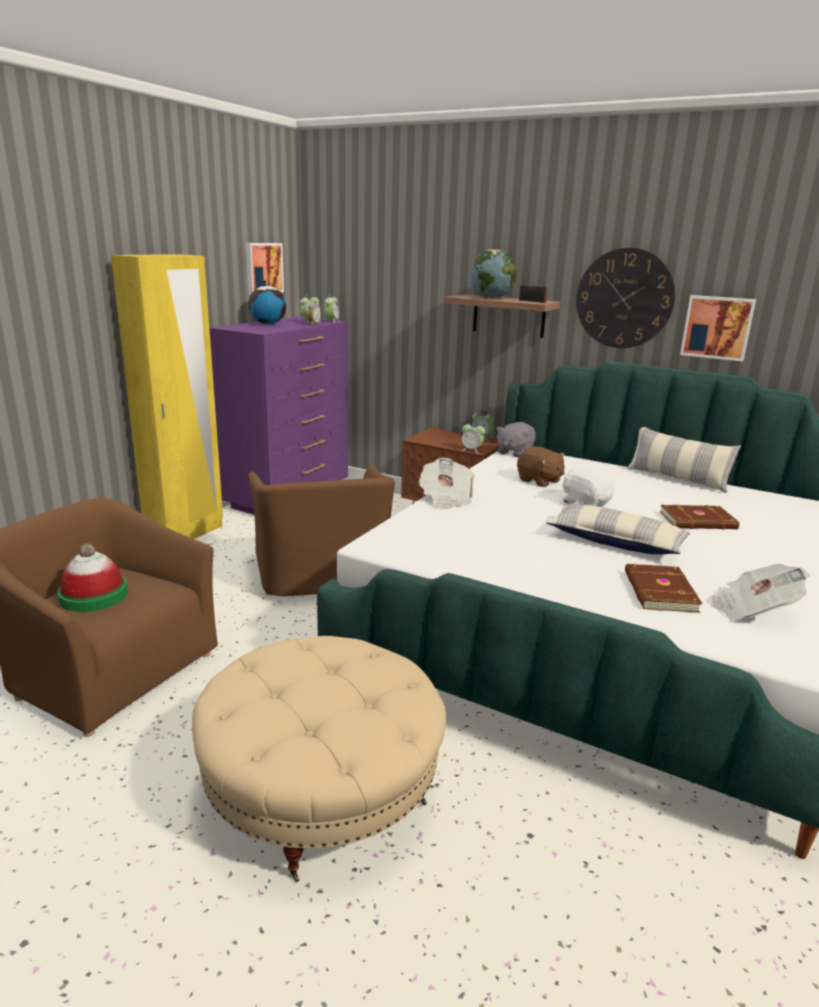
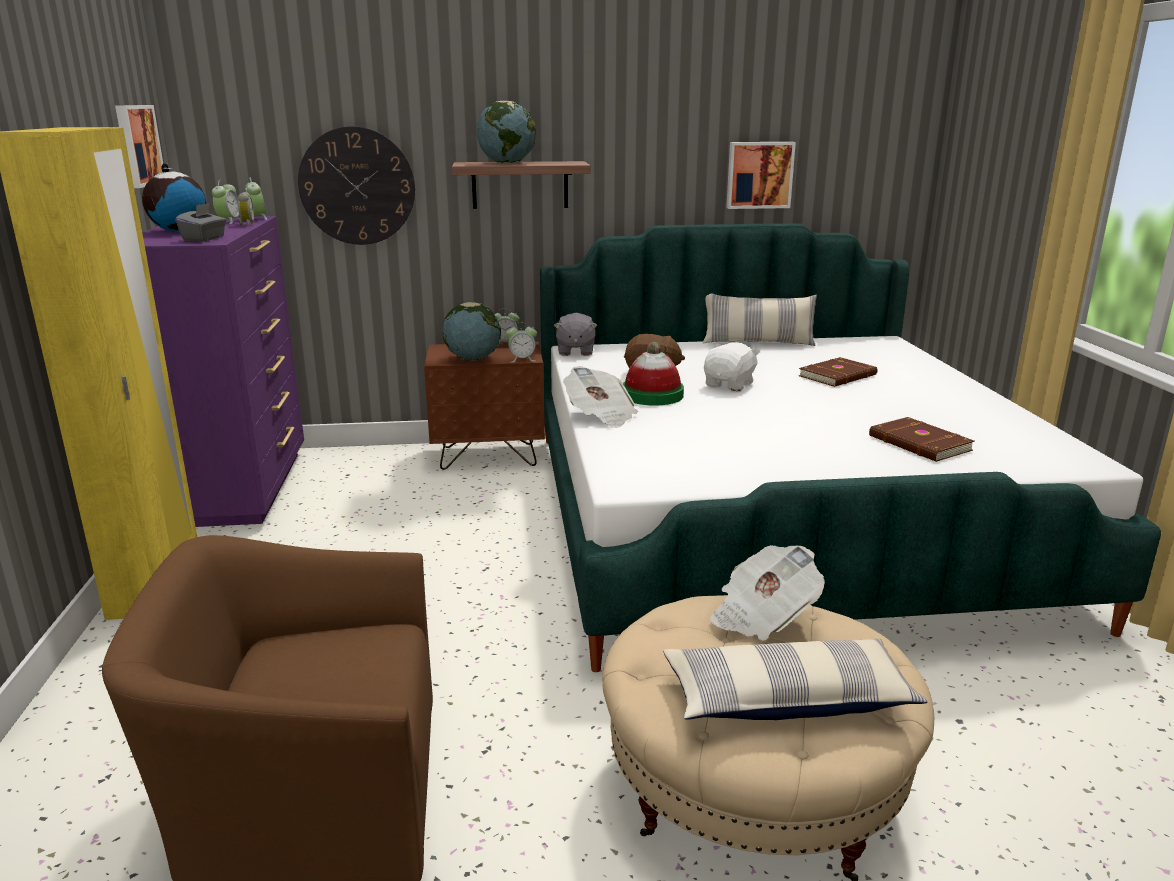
camera: 35 degrees left, 0 degrees up
hat [57,544,128,612] -> hat moved to [623,342,684,406]
brown armchair [248,465,395,596] -> none
radio [519,276,551,303] -> none
pillow [546,504,690,554] -> pillow moved to [663,638,928,720]
white plush toy [562,467,615,506] -> white plush toy turned 105 degrees clockwise [704,342,760,391]
wall clock [576,248,675,348] -> wall clock moved to [298,126,415,245]
newspaper [707,564,810,620] -> newspaper moved to [710,545,825,640]
none -> grey tissue box [175,203,226,242]
none -> globe [442,302,501,361]

